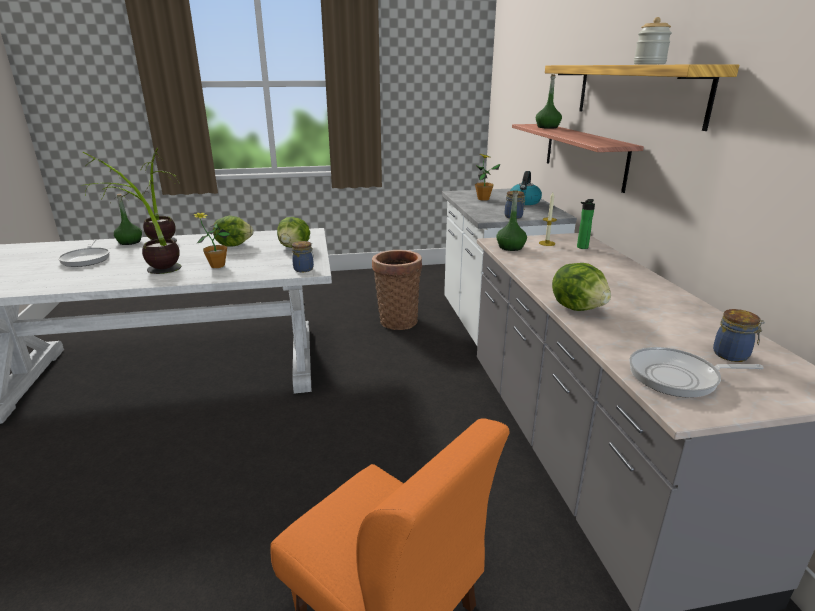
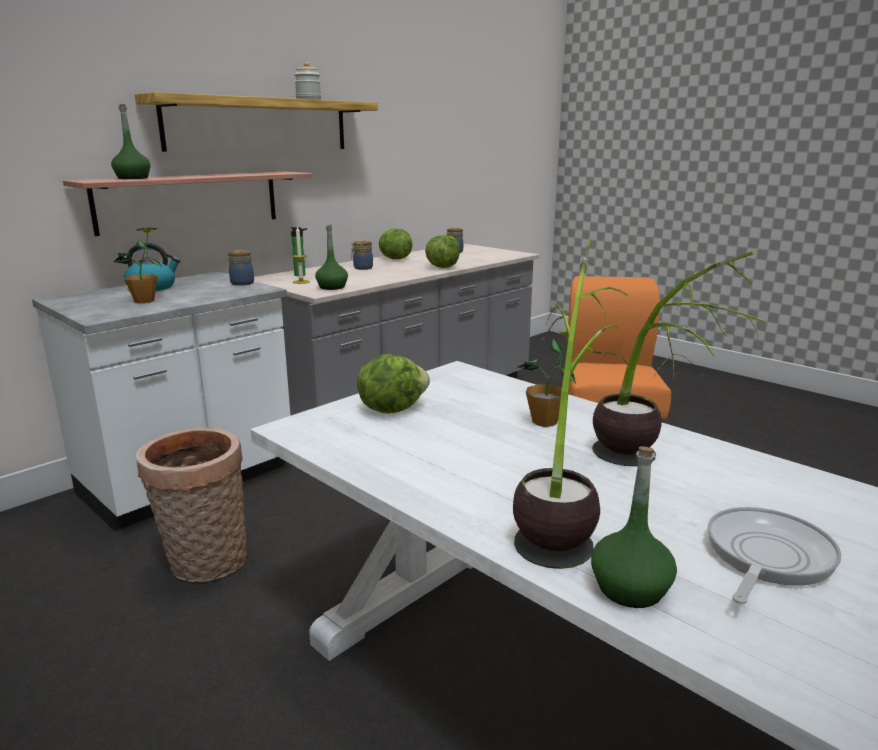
camera: 125 degrees left, 5 degrees down
lettuce [213,216,253,247] -> lettuce moved to [379,229,412,259]
jar [292,241,314,272] -> jar moved to [351,241,373,270]
frying pan [629,347,764,398] -> none

